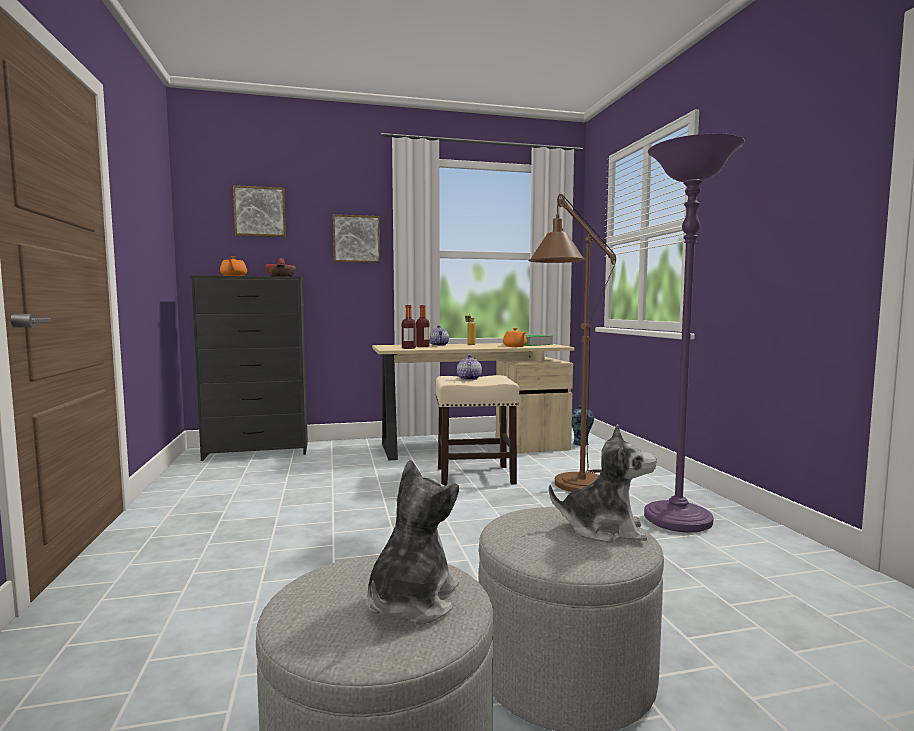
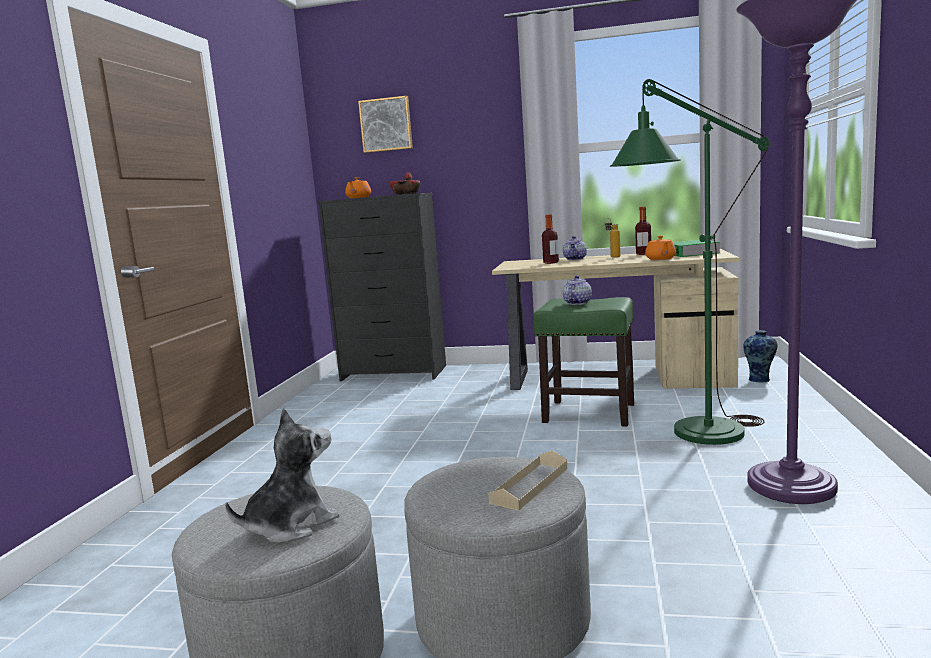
camera: 25 degrees right, 5 degrees up
picture [333,214,380,263] -> none
bottle [402,305,416,349] -> bottle moved to [635,207,651,255]
beige stool [436,375,519,486] -> green stool [533,297,634,427]
brown floor lamp [528,194,616,492] -> green floor lamp [610,79,769,445]
plush toy [549,424,657,543] -> beige tray [489,450,567,511]

